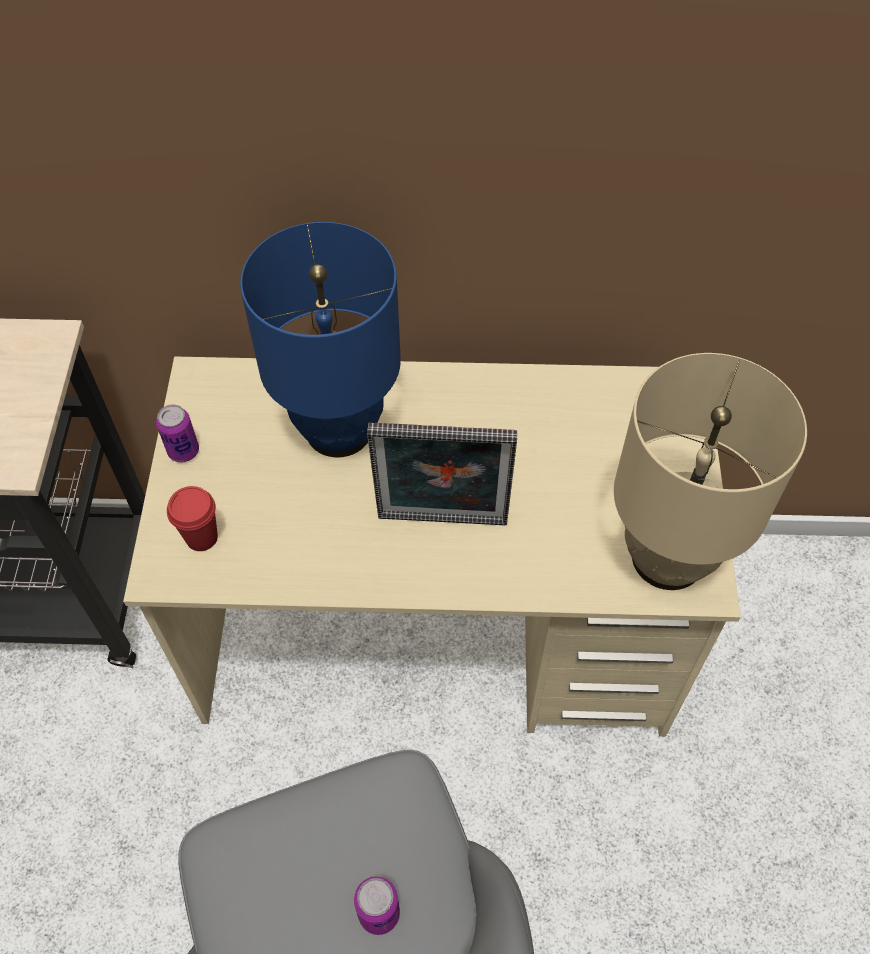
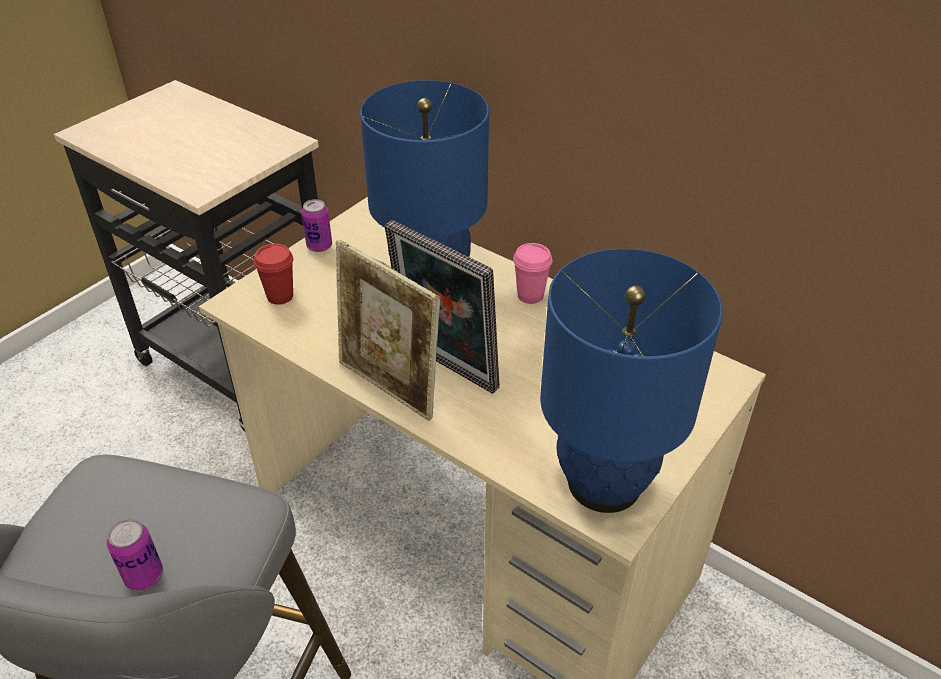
camera: 35 degrees right, 15 degrees down
beige table lamp [614,353,807,590] -> blue table lamp [540,249,723,513]
none -> picture frame [336,239,440,421]
none -> pink cup [513,243,552,304]

